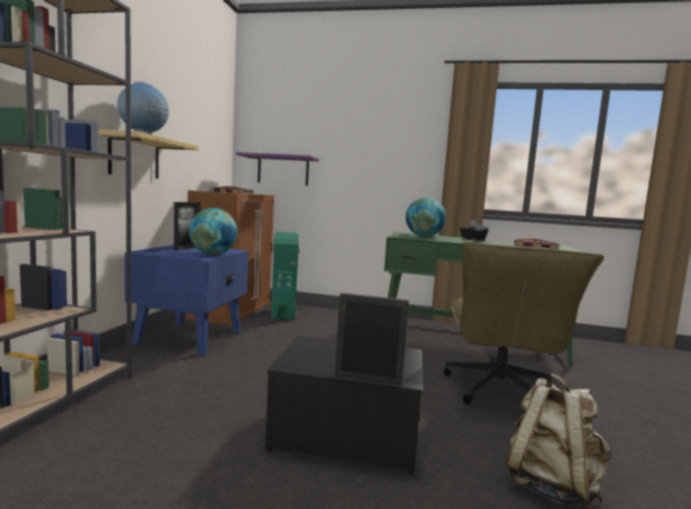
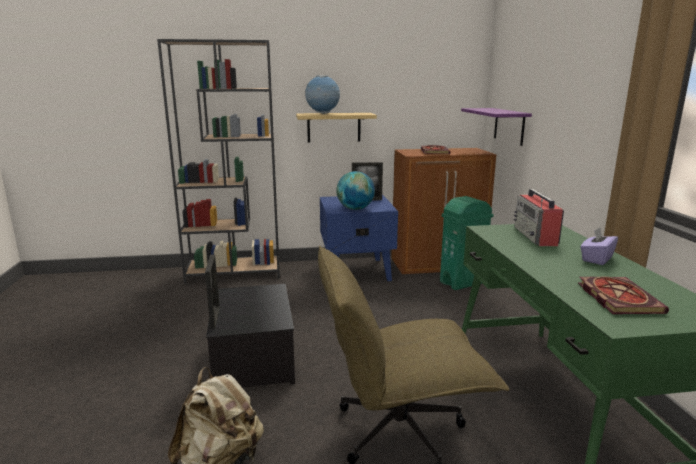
camera: 70 degrees right, 10 degrees up
globe [406,197,446,237] -> radio [514,189,564,246]
black tissue box [460,220,489,240] -> purple tissue box [580,227,618,265]

